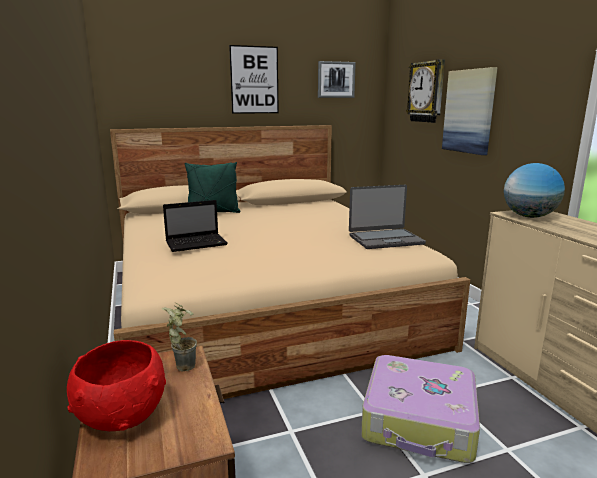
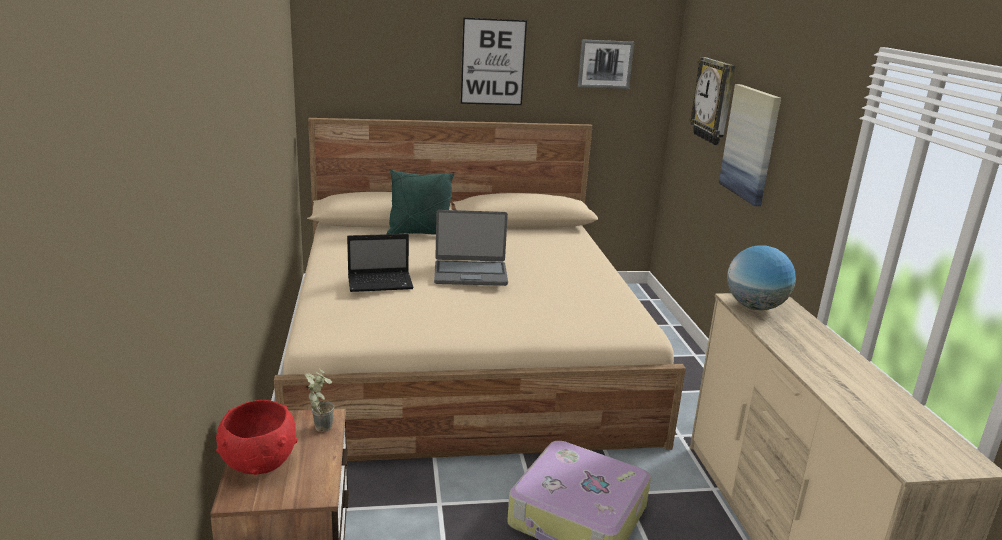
camera: 10 degrees right, 5 degrees up
laptop [349,185,426,249] -> laptop moved to [434,210,508,286]

